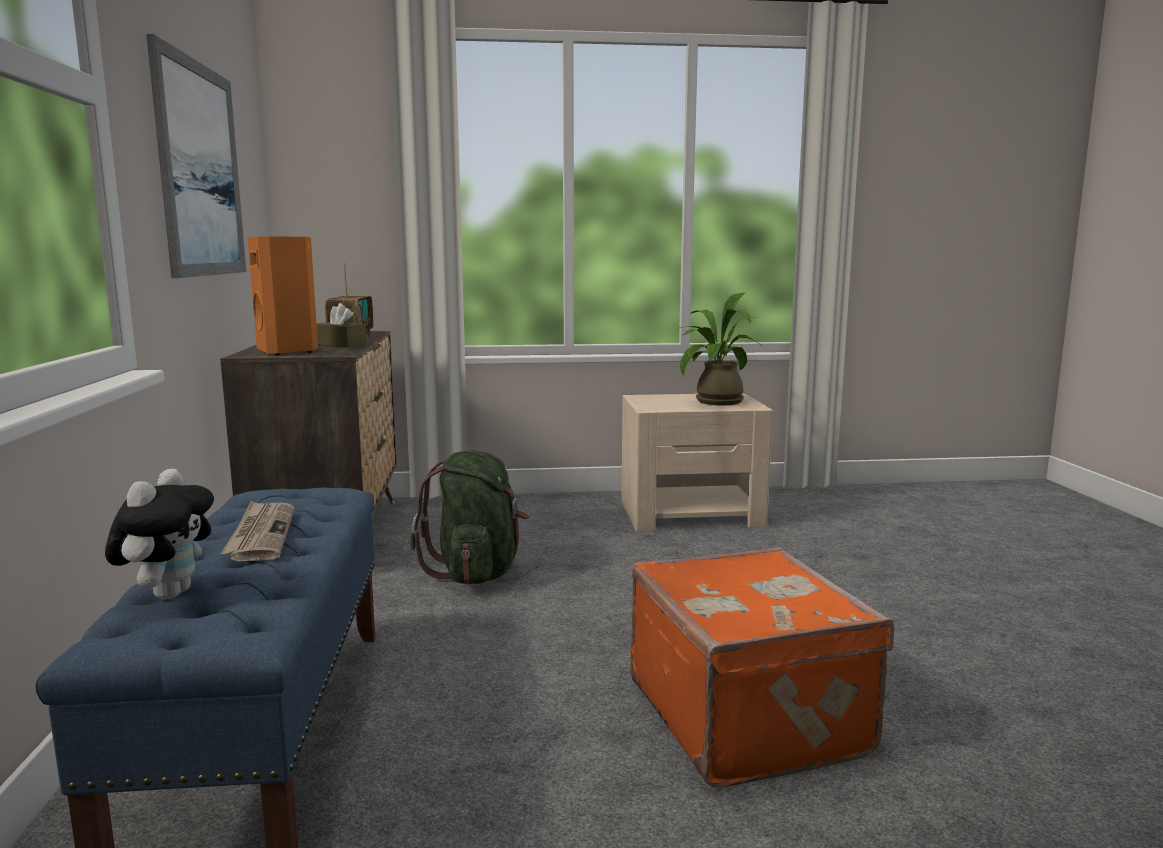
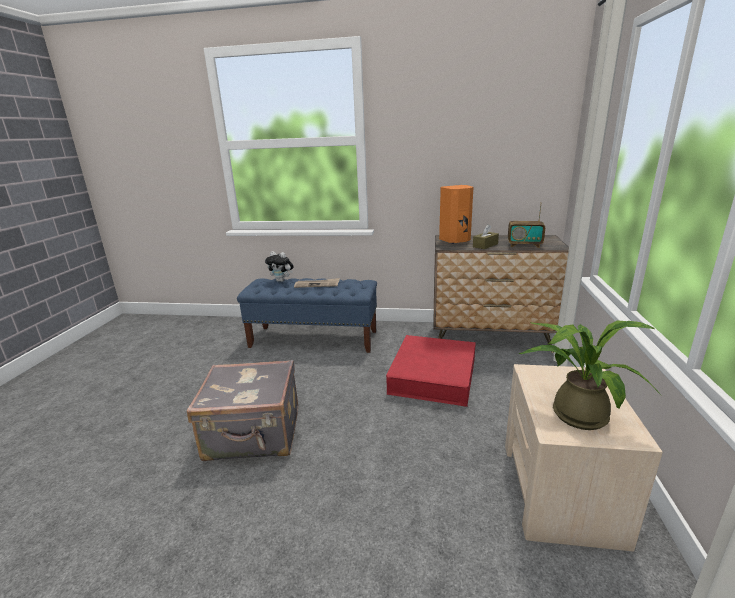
camera: 105 degrees right, 10 degrees up
picture [146,34,246,278] -> none
green backpack [410,450,529,585] -> red storage box [386,335,476,407]
orange suitcase [630,547,894,787] -> grey suitcase [187,359,298,461]

